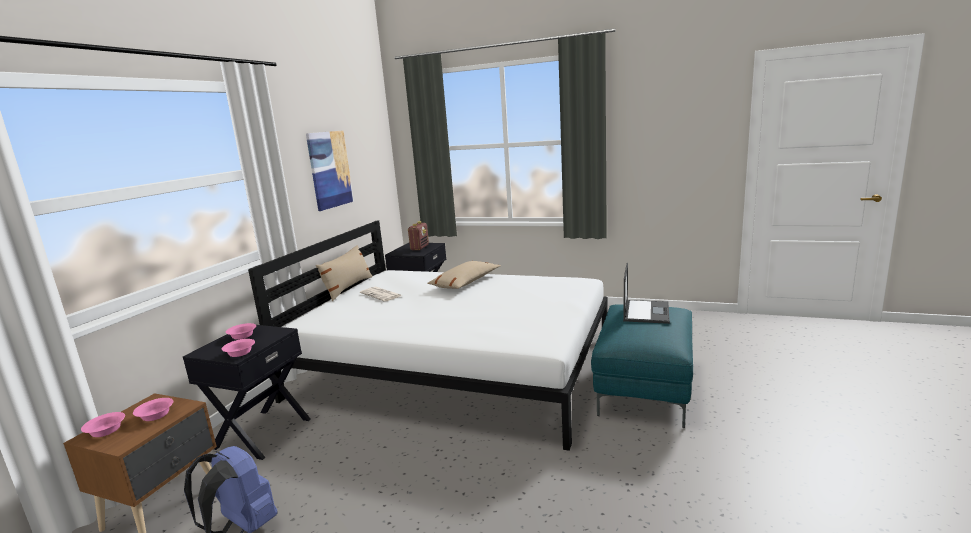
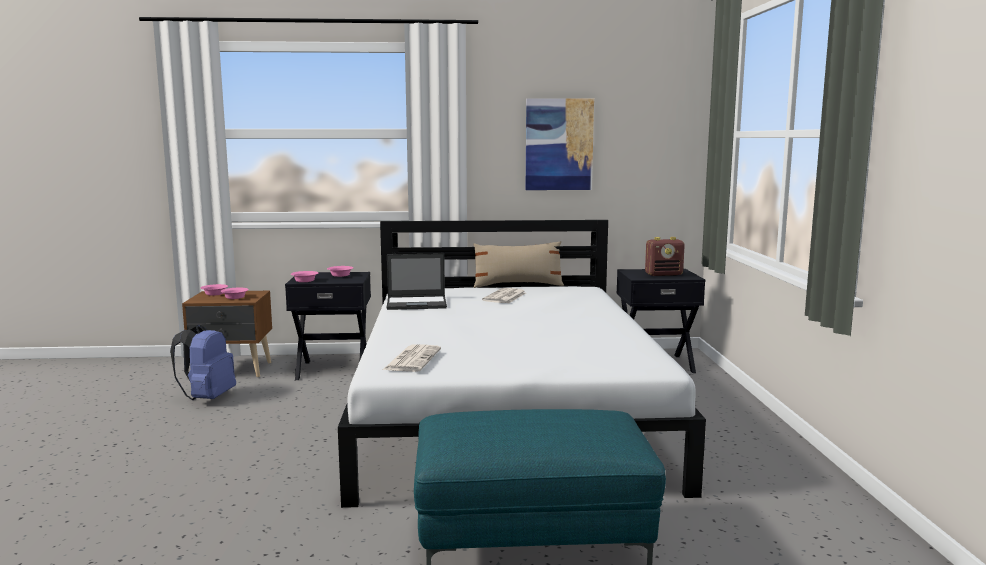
camera: 65 degrees right, 5 degrees down
beige pillow [427,261,501,289] -> none
laptop [623,263,670,324] -> laptop moved to [387,253,447,310]
none -> newspaper [383,344,441,372]

